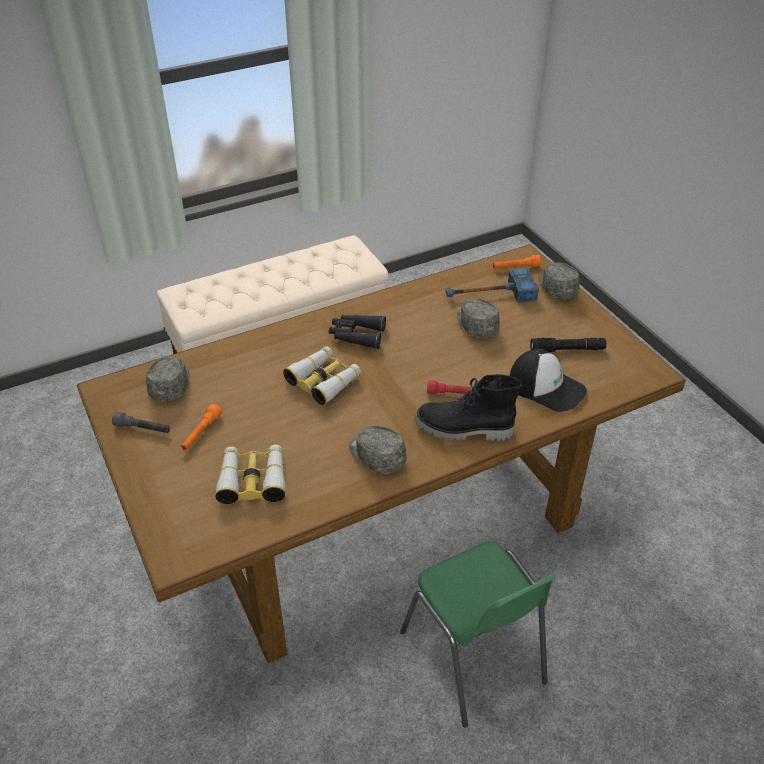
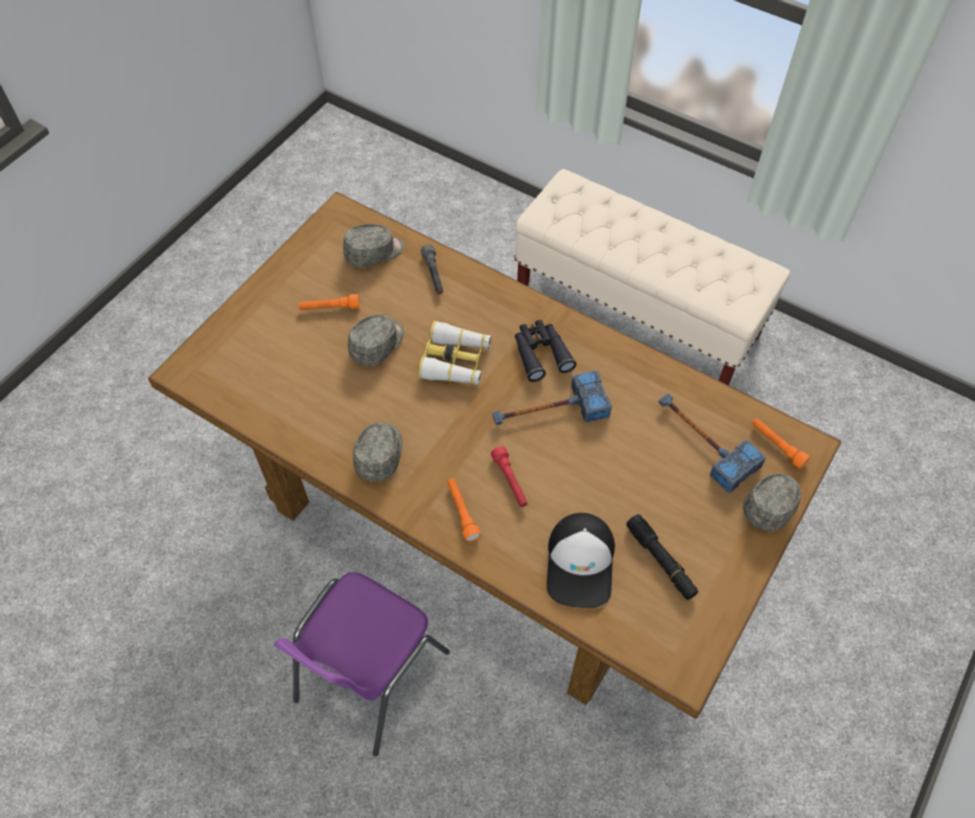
camera: 60 degrees right, 15 degrees up
grey flashlight [112,412,170,433] -> grey flashlight moved to [421,245,443,294]
binoculars [215,445,286,504] -> none
green chair [400,542,556,728] -> purple chair [274,572,450,756]
black boot [414,374,522,441] -> orange flashlight [447,478,481,542]
grey cap [457,298,500,338] -> grey cap moved to [348,314,404,366]
none -> hammer [492,370,612,425]

